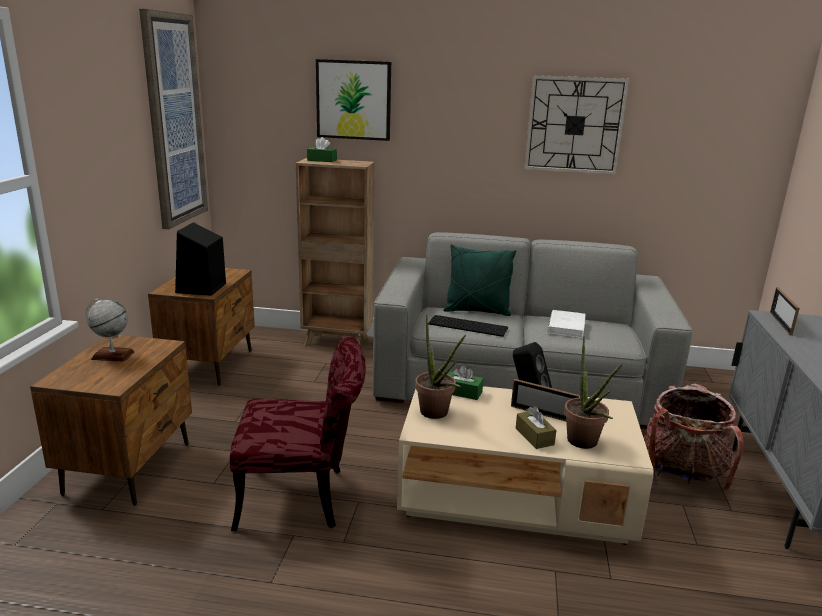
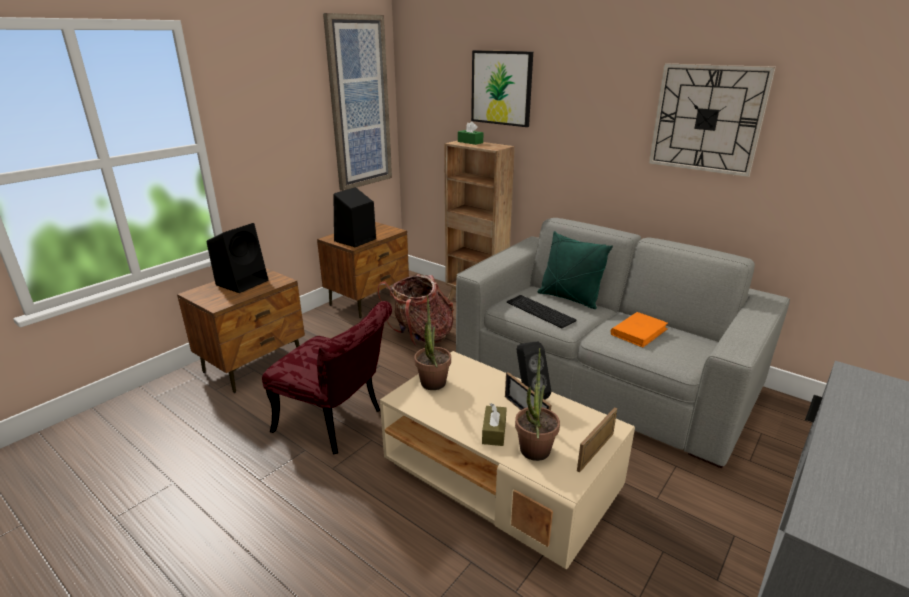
camera: 30 degrees right, 5 degrees up
globe [85,298,135,362] -> black speaker [206,223,268,293]
green tissue box [448,365,484,400] -> none
white book [547,310,586,338] -> orange book [611,312,668,348]
backpack [644,384,744,491] -> backpack moved to [378,274,454,345]
picture frame [770,287,800,336] -> picture frame moved to [577,407,617,473]

